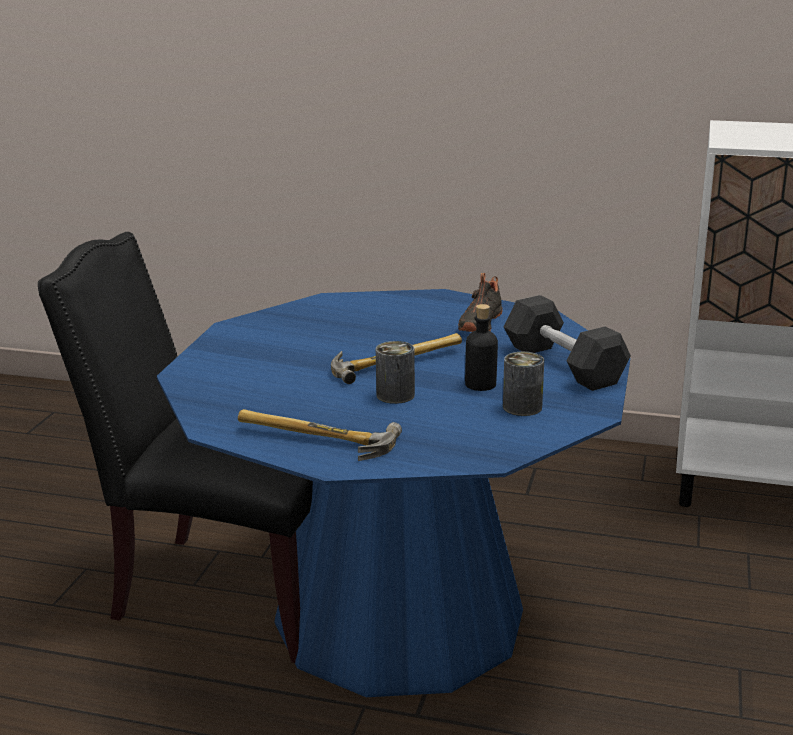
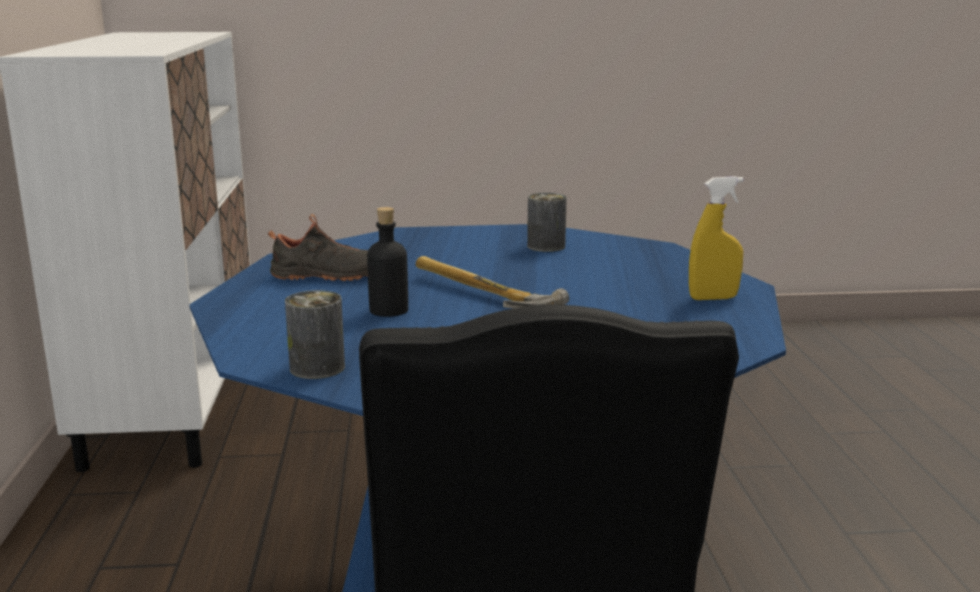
camera: 110 degrees left, 5 degrees down
hammer [238,409,402,461] -> yellow spray bottle [689,176,744,300]
can [376,341,415,404] -> can moved to [285,290,345,379]
black bottle [465,304,498,391] -> black bottle moved to [367,207,408,317]
grey dumbbell [504,295,631,391] -> none

